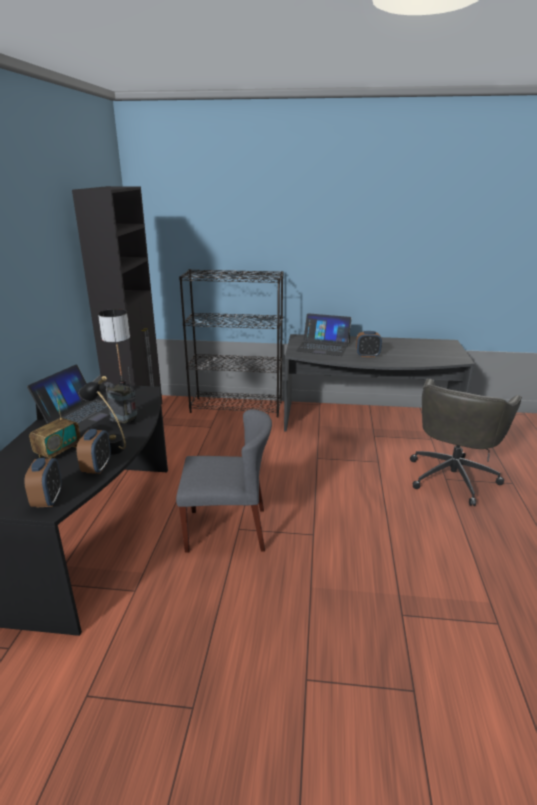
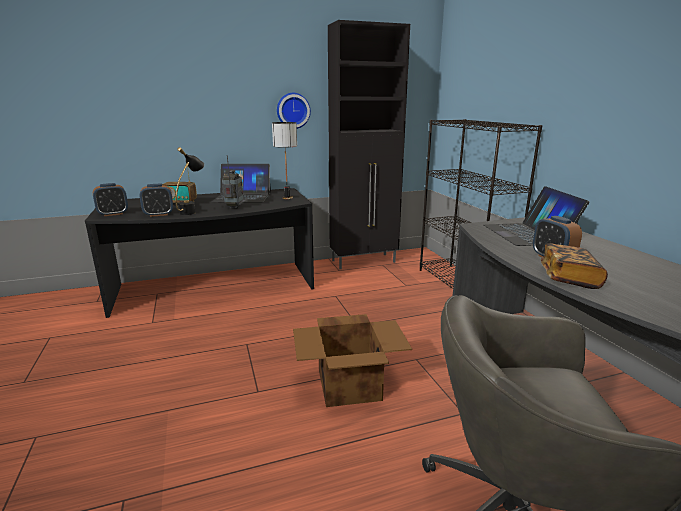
camera: 65 degrees right, 5 degrees down
grey chair [176,409,272,552] -> none
none -> wall clock [277,93,311,129]
none -> cardboard box [293,314,412,407]
none -> book [541,244,608,289]

